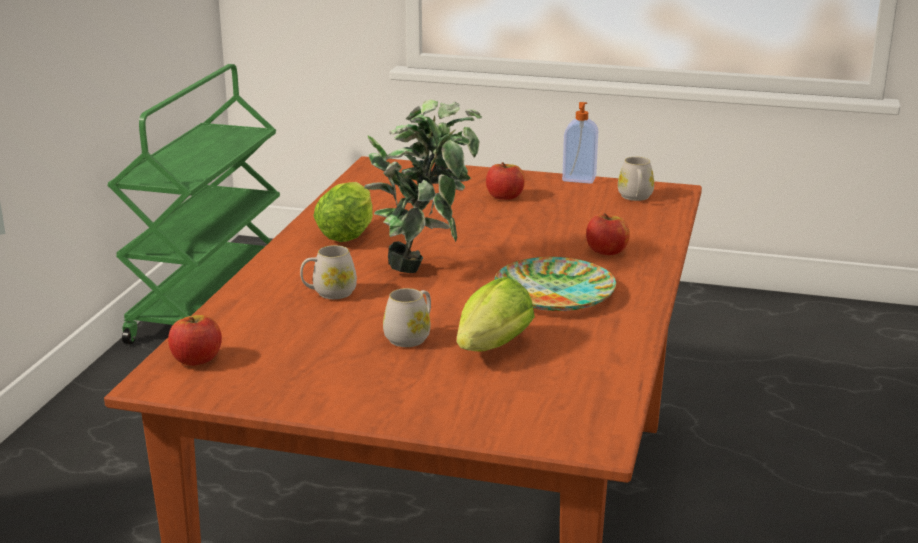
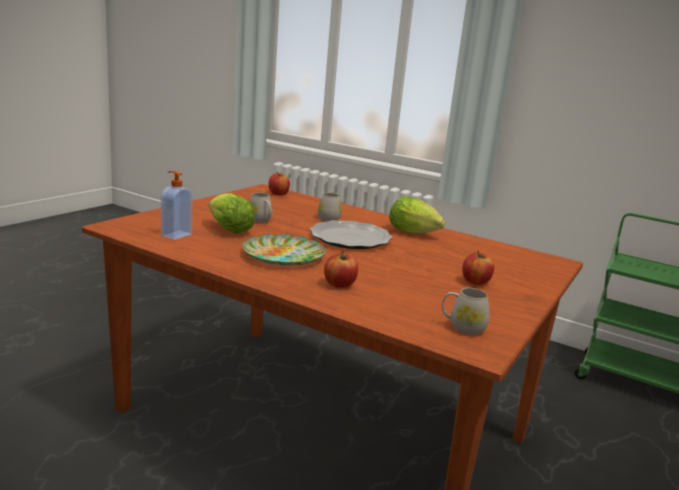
camera: 105 degrees right, 5 degrees down
potted plant [364,99,482,273] -> plate [310,220,393,249]
soap dispenser [562,102,598,184] -> soap dispenser moved to [161,171,192,240]

